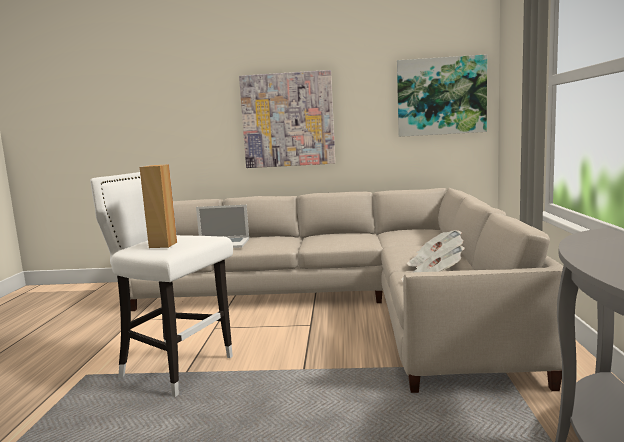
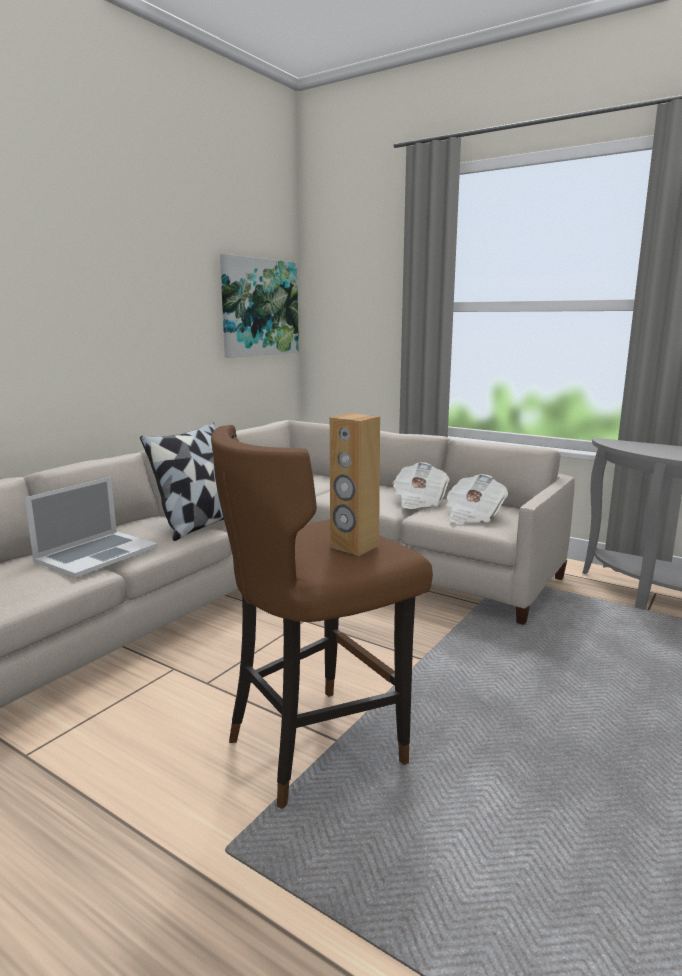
camera: 60 degrees left, 5 degrees up
white stool [90,172,233,397] -> brown stool [211,425,433,809]
picture [239,70,335,168] -> none
none -> pillow [140,423,224,541]

